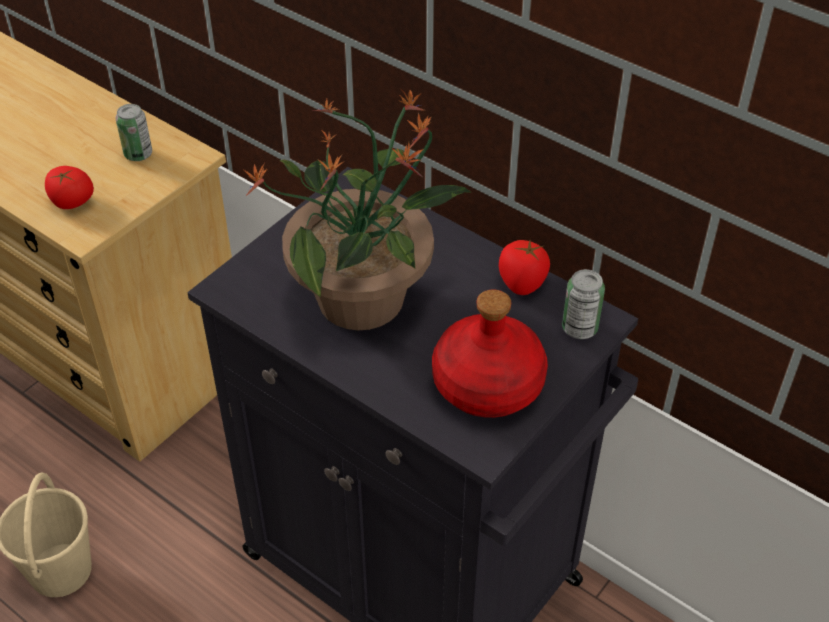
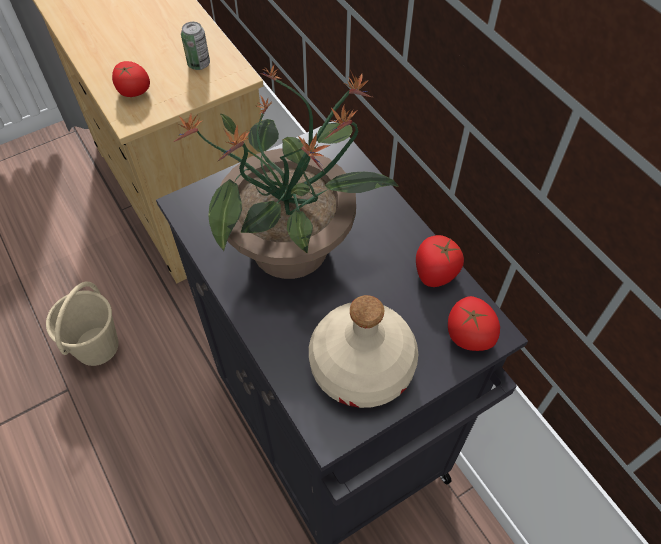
camera: 20 degrees right, 10 degrees up
red bottle [432,290,548,418] -> beige bottle [309,295,418,408]
can [562,269,605,339] -> tomato [448,296,500,351]

